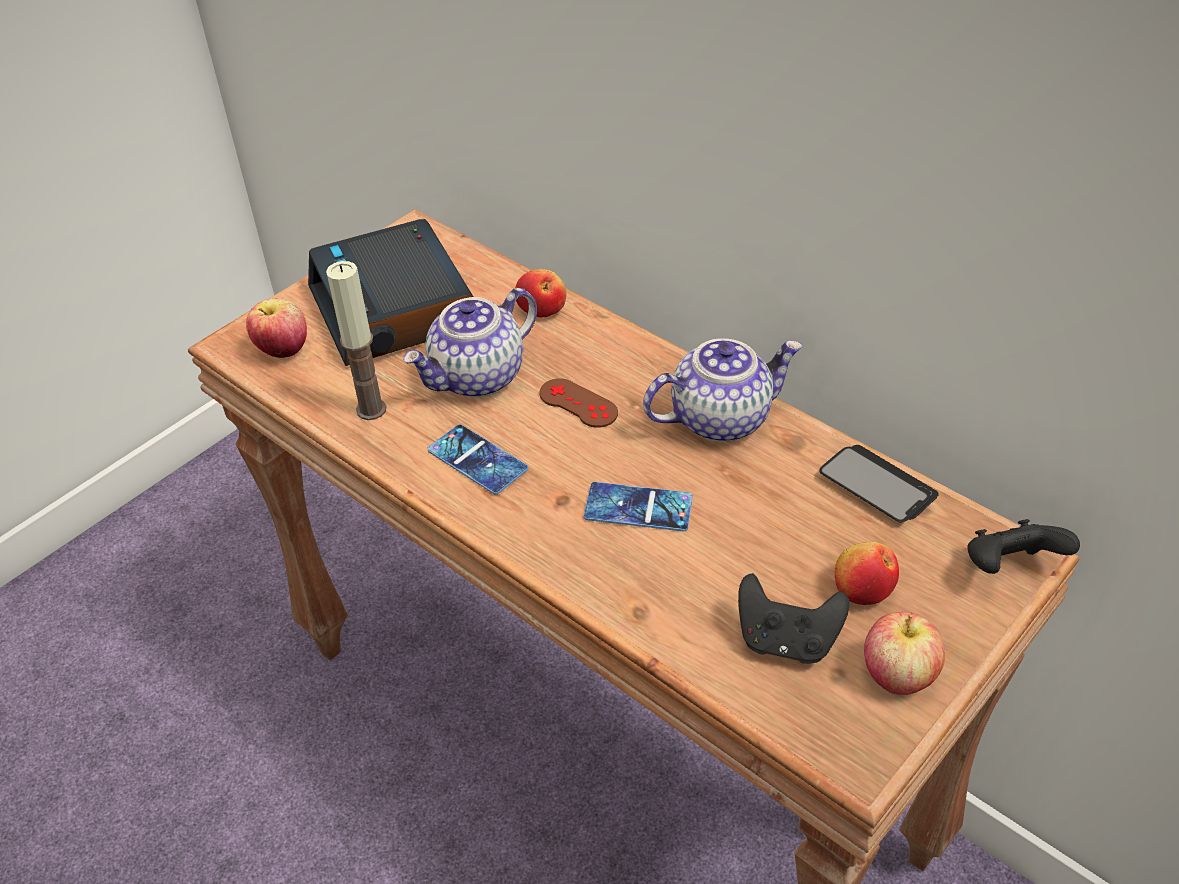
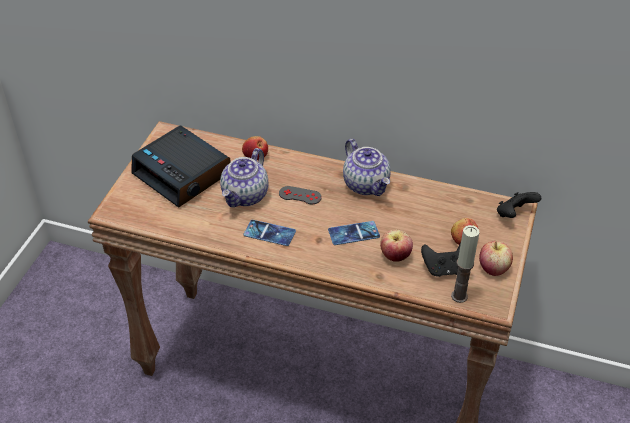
camera: 25 degrees left, 0 degrees up
apple [246,298,307,358] -> apple moved to [380,230,413,262]
candle [326,261,386,420] -> candle moved to [451,225,479,303]
brown game controller [539,378,618,428] -> grey game controller [279,186,322,205]
teapot [643,338,803,442] -> teapot turned 105 degrees clockwise [343,139,391,196]
phone [820,445,939,523] -> none

